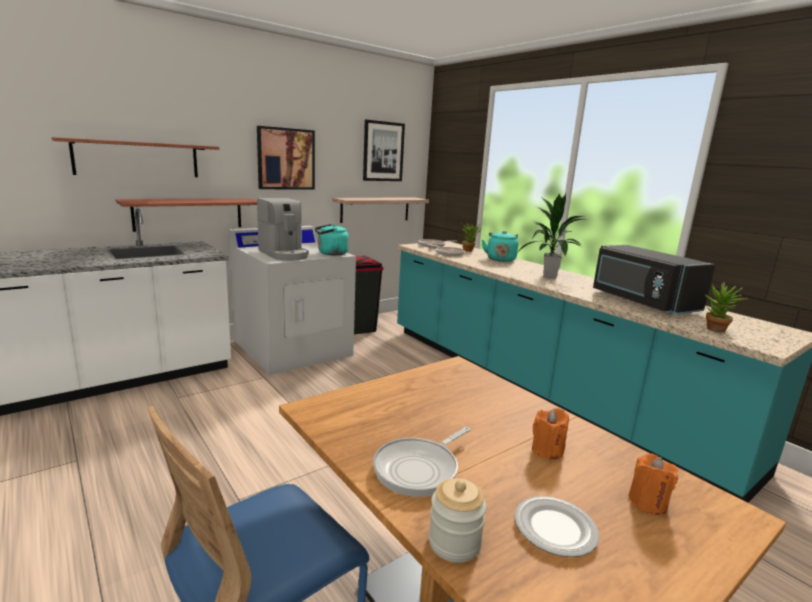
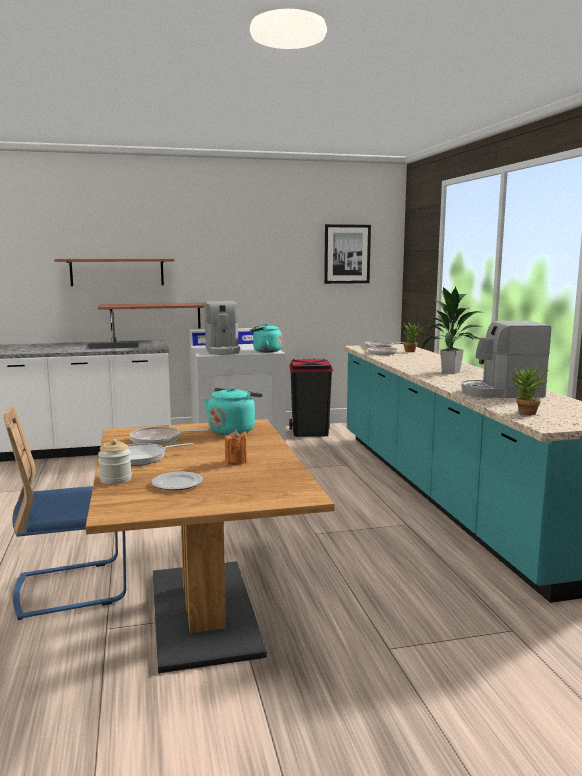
camera: 25 degrees right, 5 degrees down
picture [257,126,315,190] -> none
shelf [332,197,429,223] -> none
turquoise kettle [482,231,518,262] -> turquoise kettle moved to [204,387,263,435]
black microwave [593,245,715,315] -> coffee machine [461,321,551,398]
orange candle [629,453,678,515] -> none
none -> frying pan [130,426,208,445]

